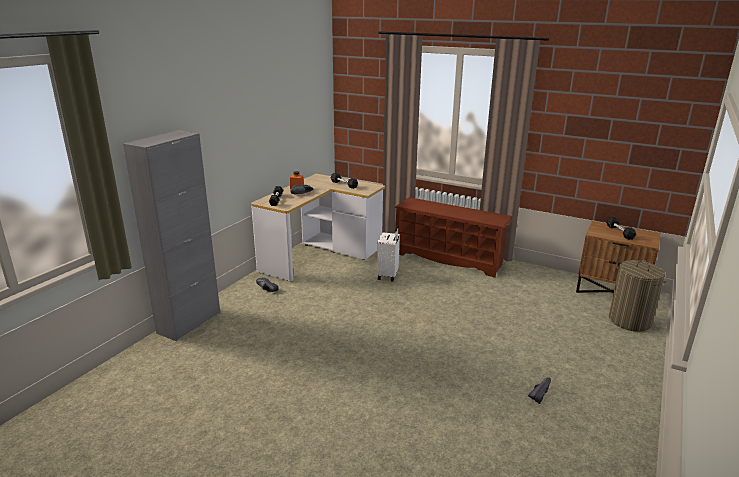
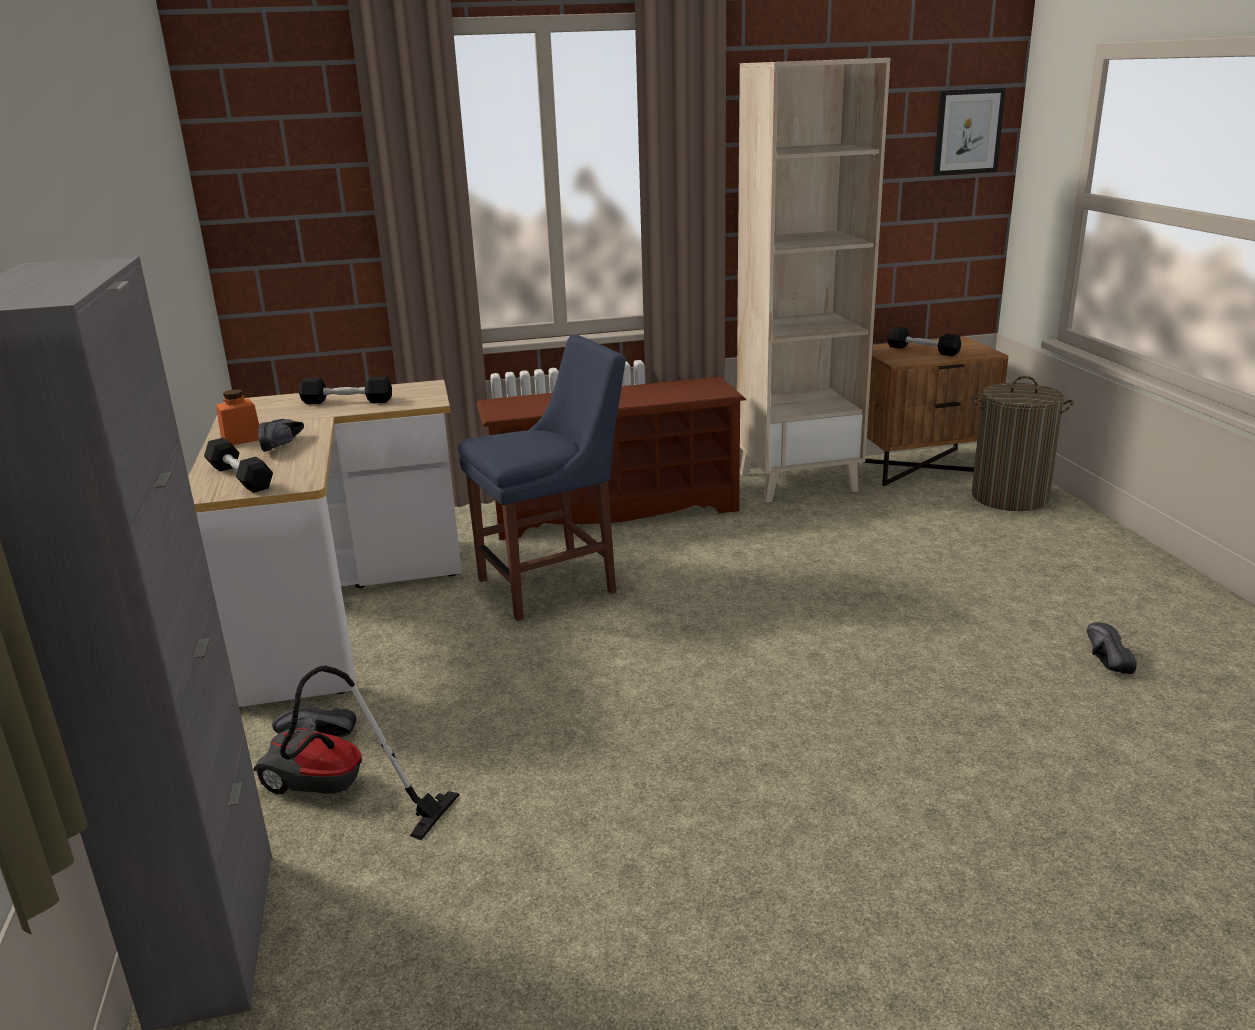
camera: 40 degrees left, 0 degrees up
white suitcase [377,226,400,282] -> blue chair [458,335,626,621]
none -> vacuum cleaner [253,666,460,840]
none -> beige bookcase [737,58,891,502]
none -> picture [933,88,1006,176]

